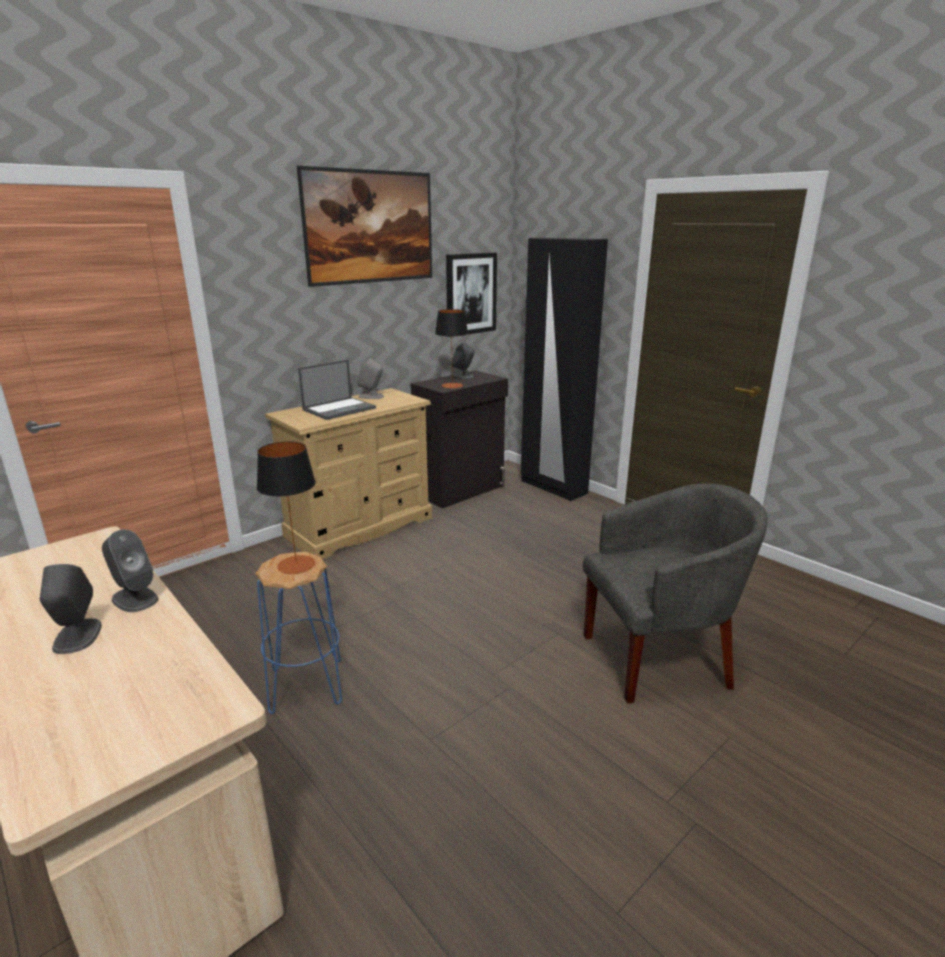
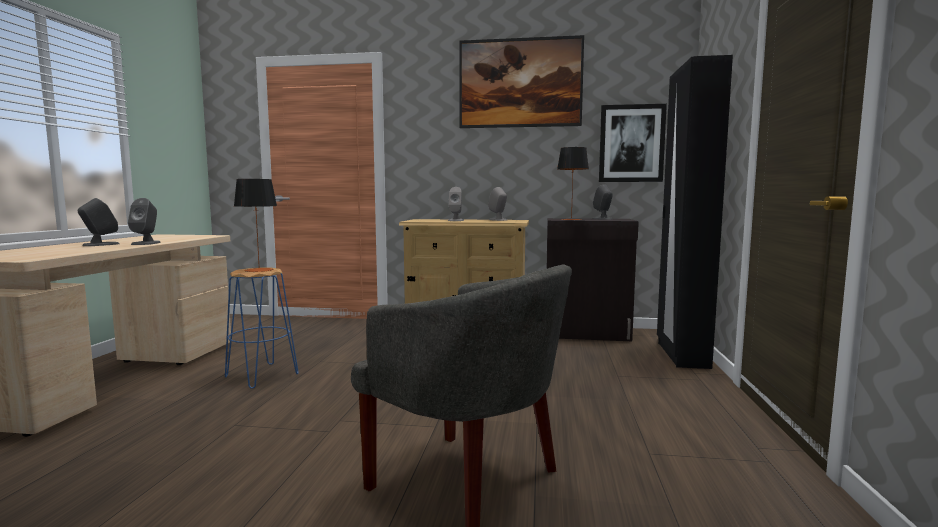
camera: 50 degrees right, 15 degrees down
laptop [298,360,376,420] -> grey speaker [448,187,464,221]

